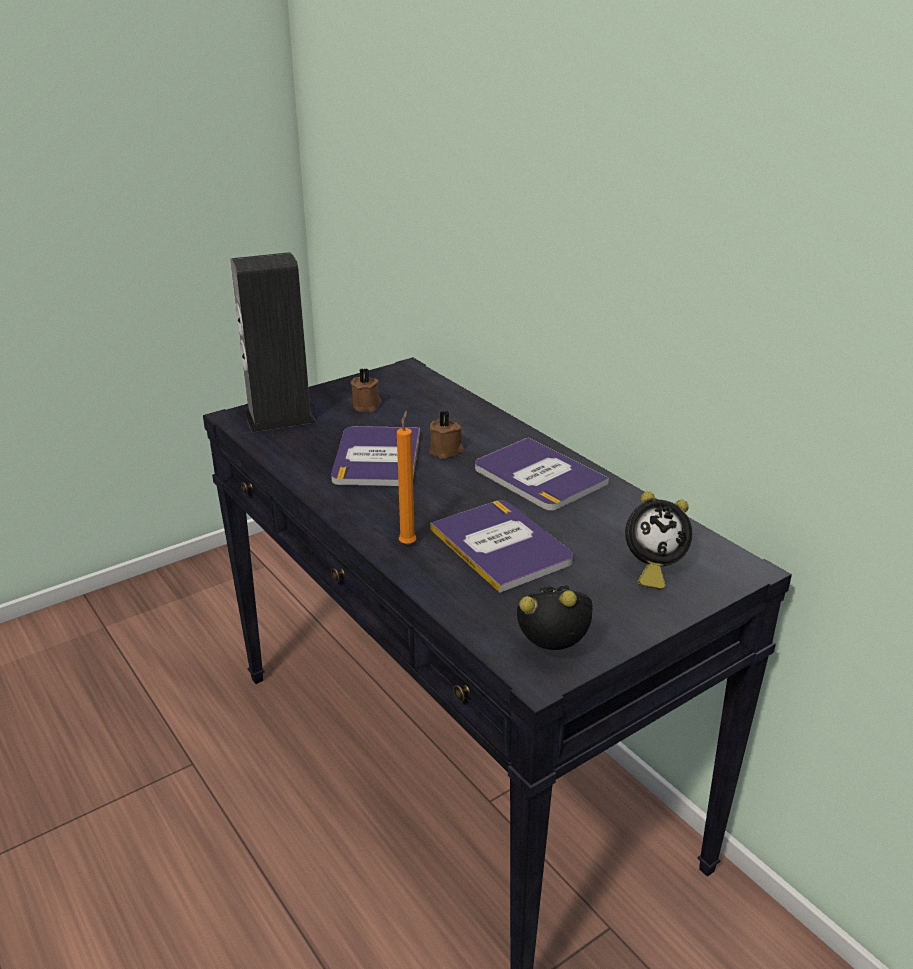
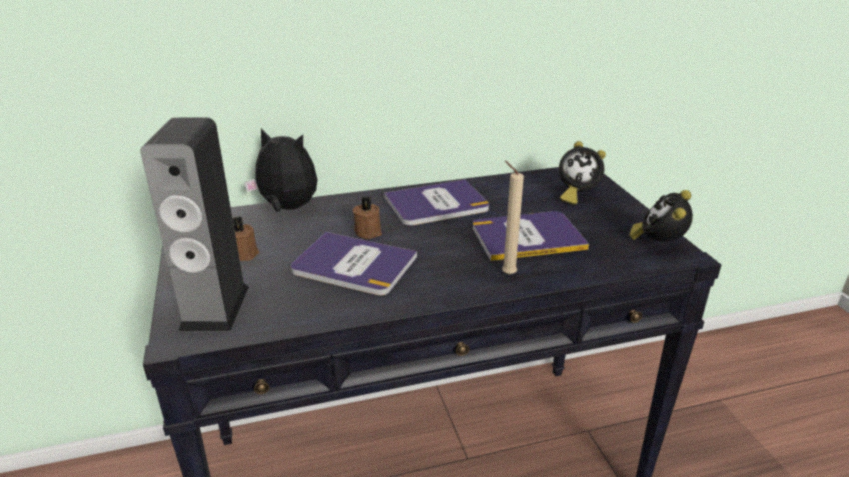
camera: 70 degrees left, 0 degrees up
orange candle [397,410,416,545] -> beige candle [502,161,524,275]
alarm clock [625,491,692,589] -> alarm clock turned 90 degrees clockwise [559,141,606,205]
none -> plush toy [244,128,317,212]

